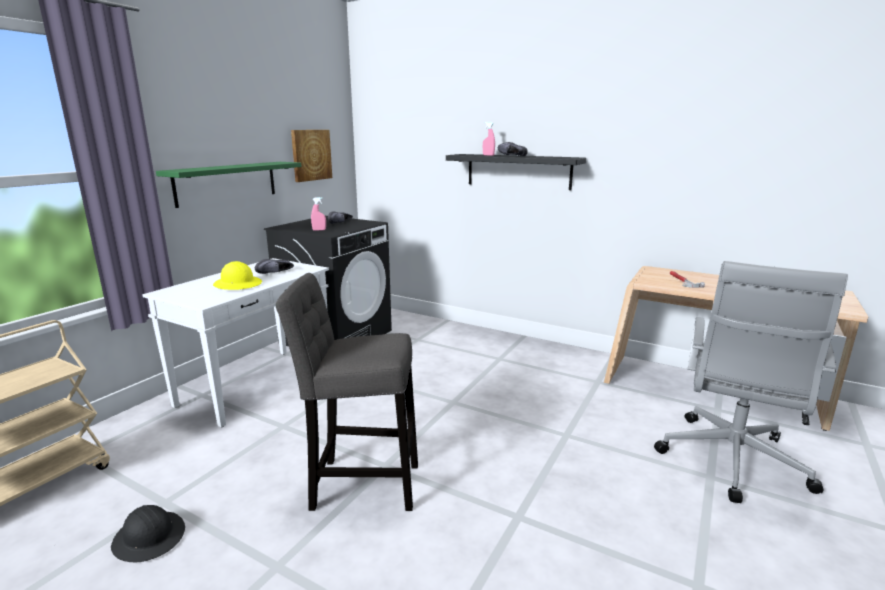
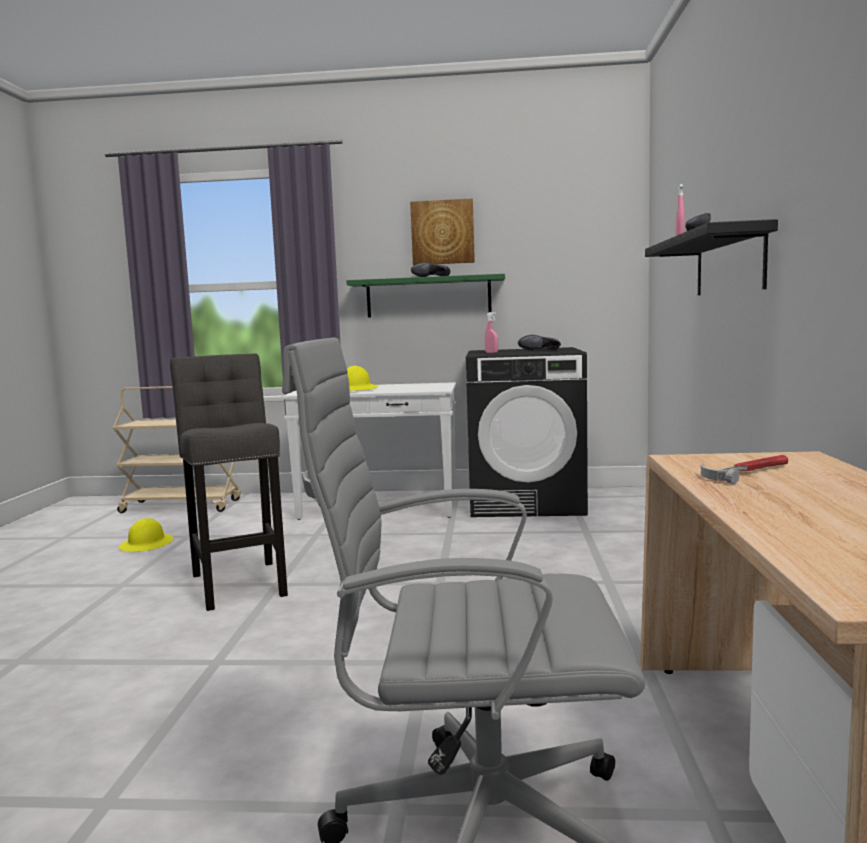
camera: 65 degrees right, 10 degrees down
black hard hat [111,505,185,562] -> yellow hard hat [119,518,174,552]
black shoe [255,259,294,274] -> black shoe moved to [411,262,450,277]
picture [291,130,332,182] -> picture moved to [410,198,475,265]

